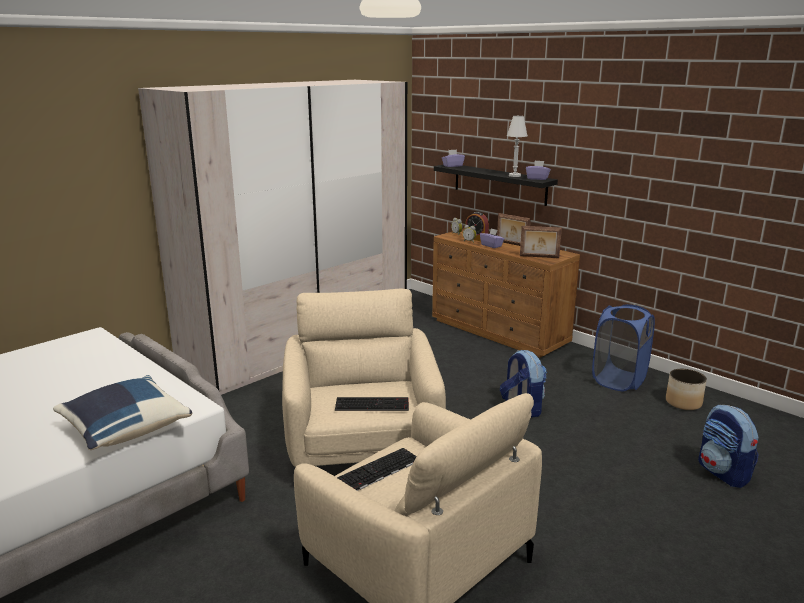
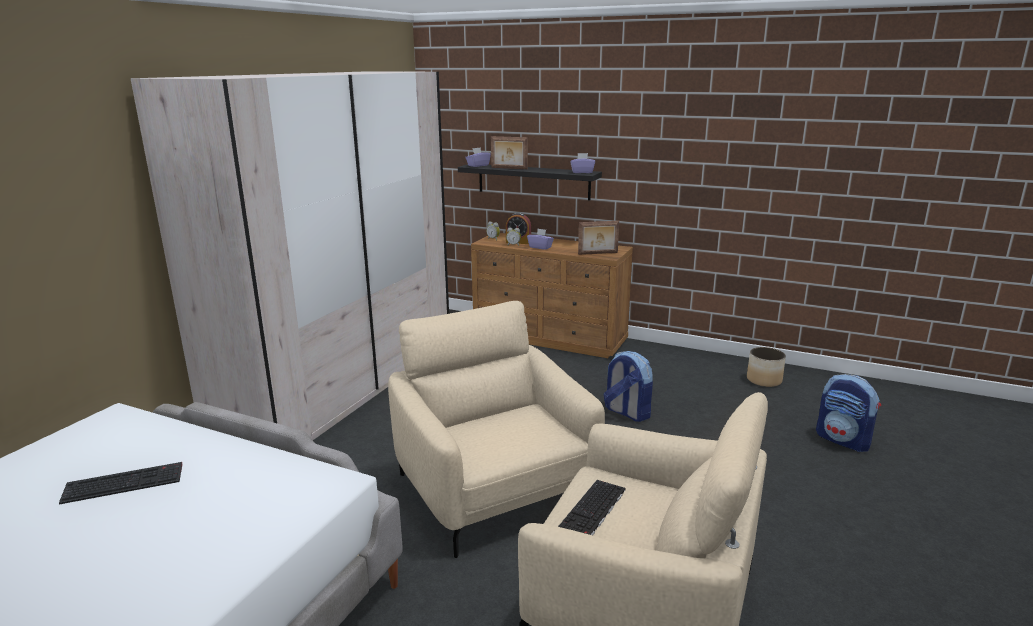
camera: 20 degrees left, 0 degrees up
blue pillow [53,375,192,450] -> none
keyboard [335,397,409,411] -> keyboard moved to [59,462,183,505]
picture frame [497,213,531,246] -> picture frame moved to [491,136,528,169]
white table lamp [507,116,528,177] -> none
blue laundry basket [592,304,655,391] -> none

